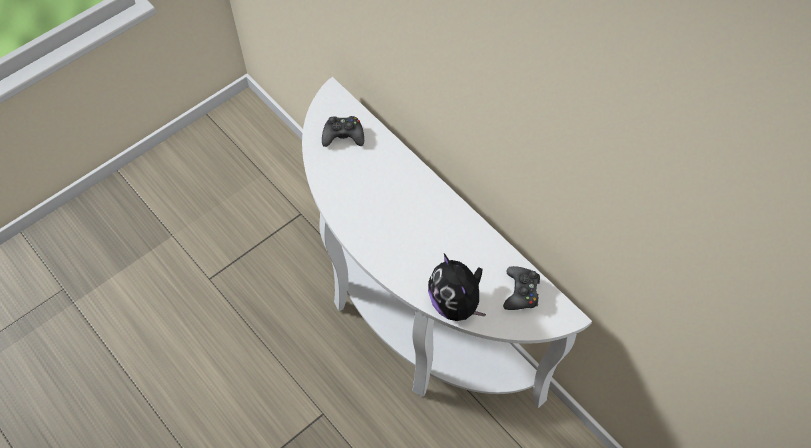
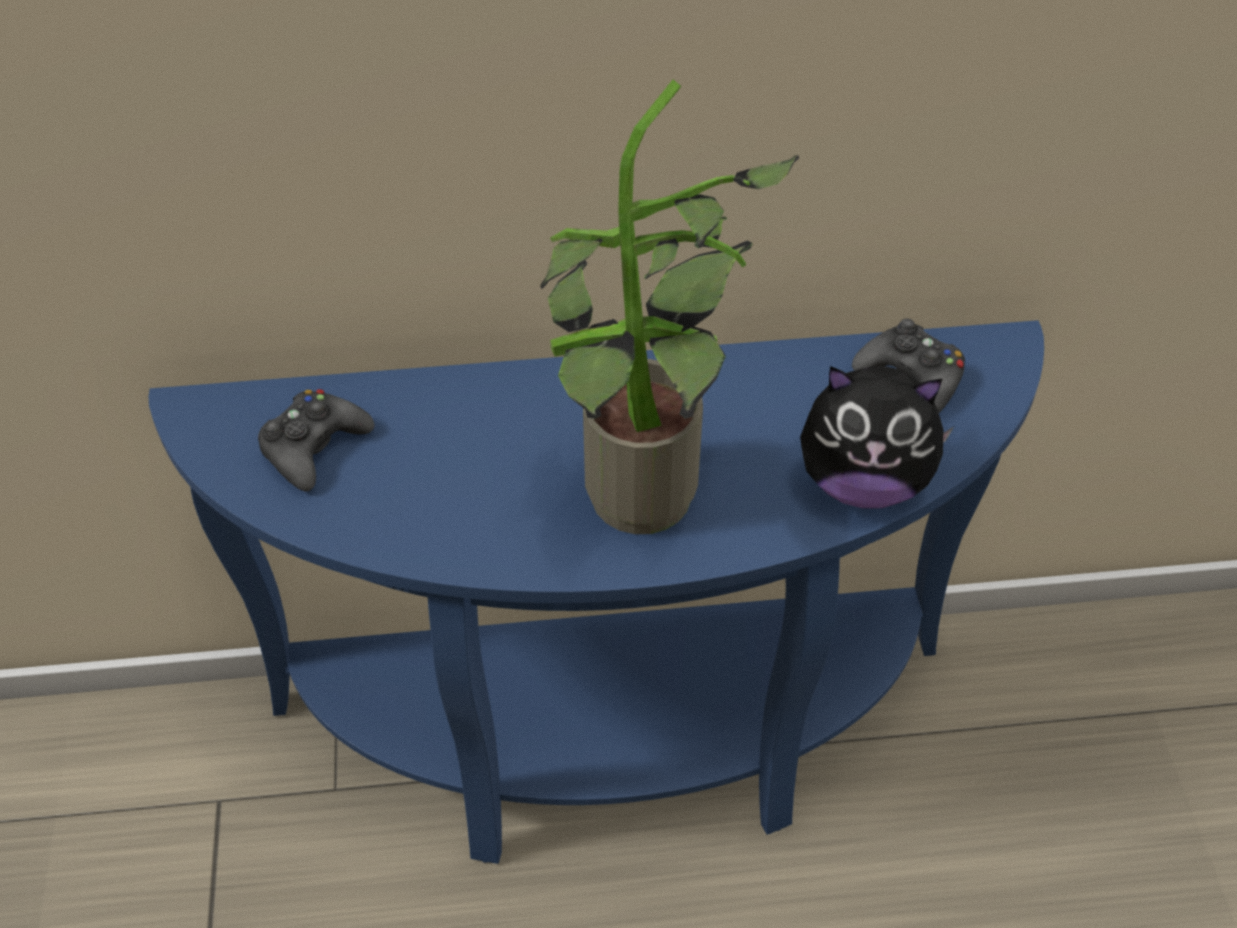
camera: 55 degrees left, 10 degrees down
white console table [302,77,592,408] -> blue console table [148,320,1044,864]
none -> potted plant [541,80,799,534]

